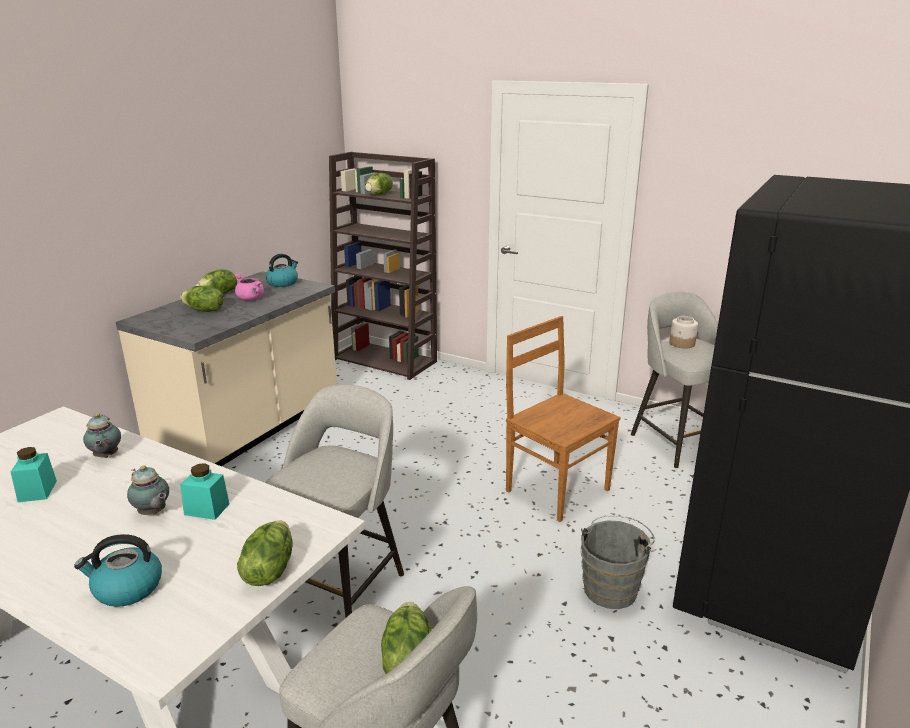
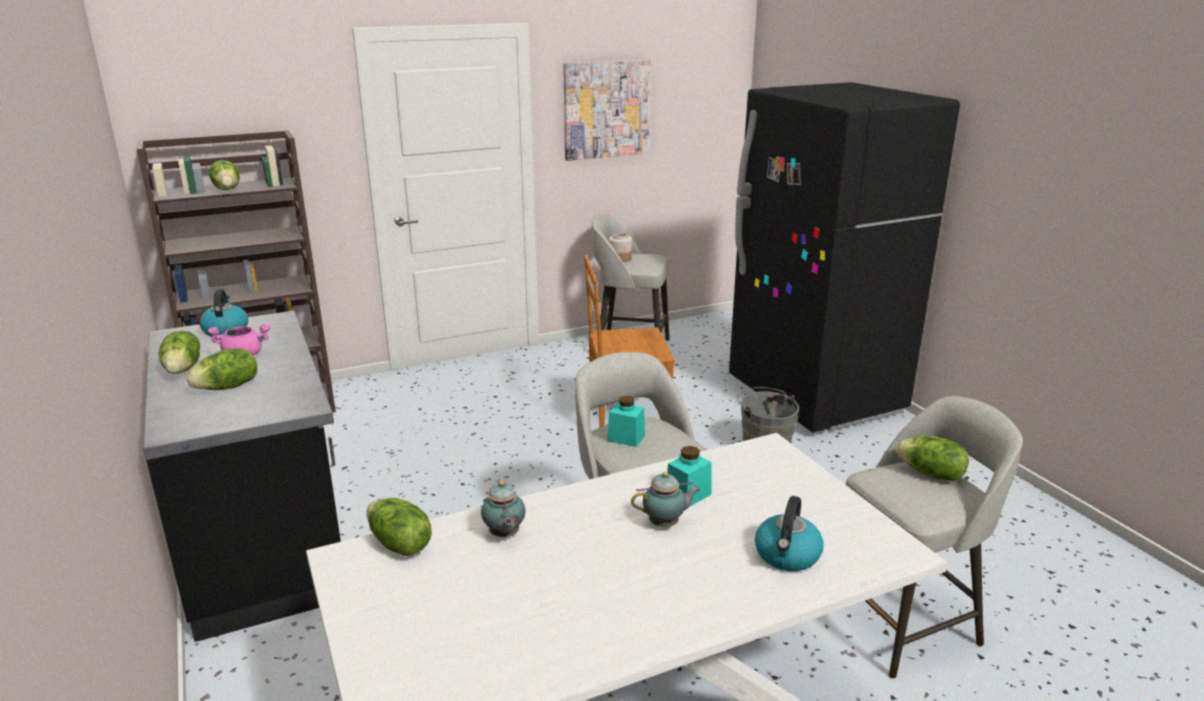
camera: 55 degrees left, 0 degrees up
turquoise jar [11,447,57,502] -> turquoise jar moved to [607,396,645,447]
teapot [83,413,121,458] -> teapot turned 60 degrees clockwise [481,480,526,537]
beige counter [116,271,337,466] -> black counter [143,311,341,642]
lettuce [237,520,293,586] -> lettuce moved to [366,498,432,556]
none -> picture [563,59,651,161]

